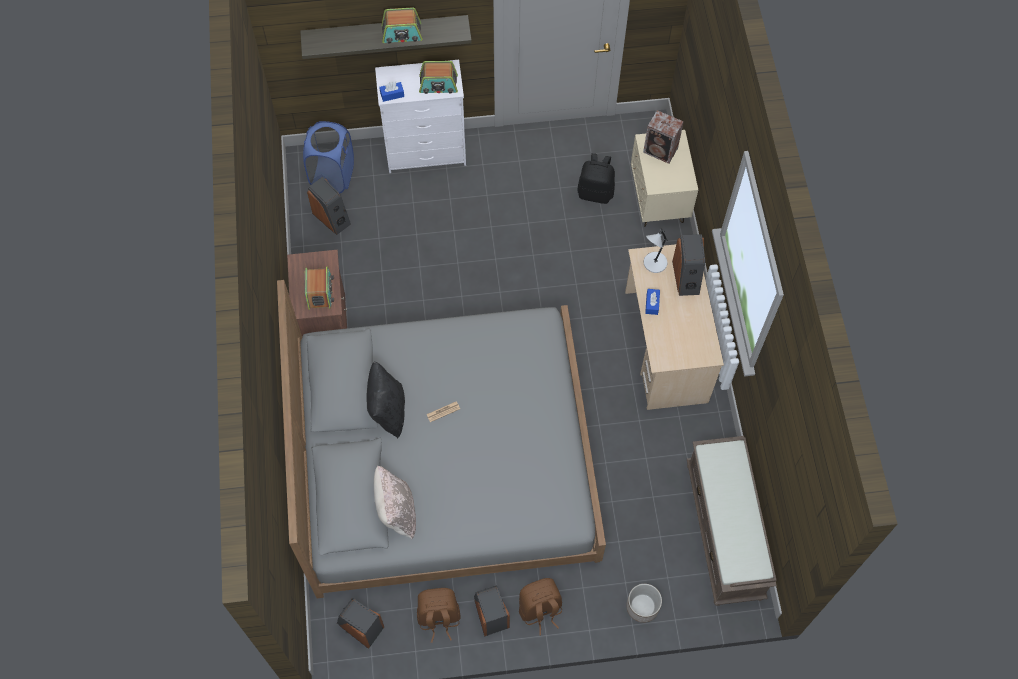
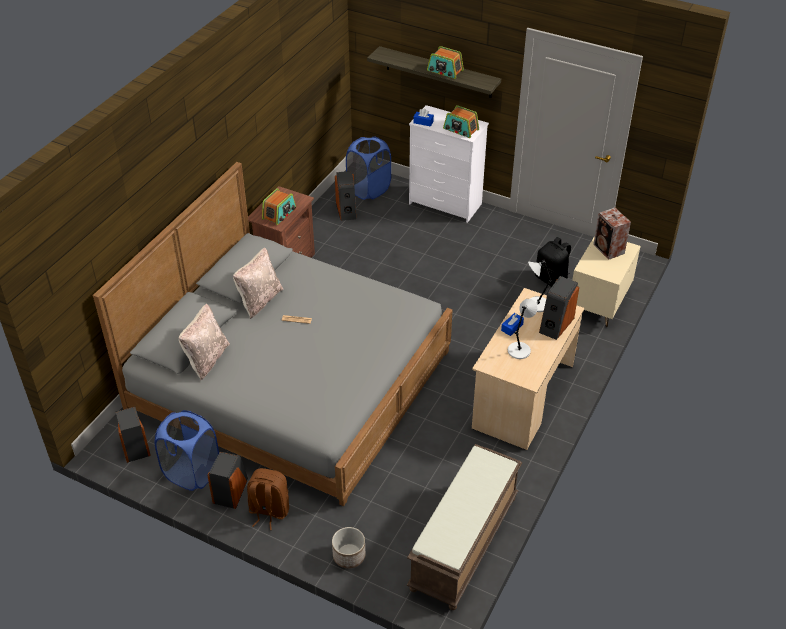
camera: 35 degrees right, 20 degrees down
black pillow [366,361,405,438] -> beige pillow [233,248,284,319]
brown backpack [417,588,461,643] -> blue laundry basket [155,410,219,491]
none -> grey table lamp [508,299,538,359]

